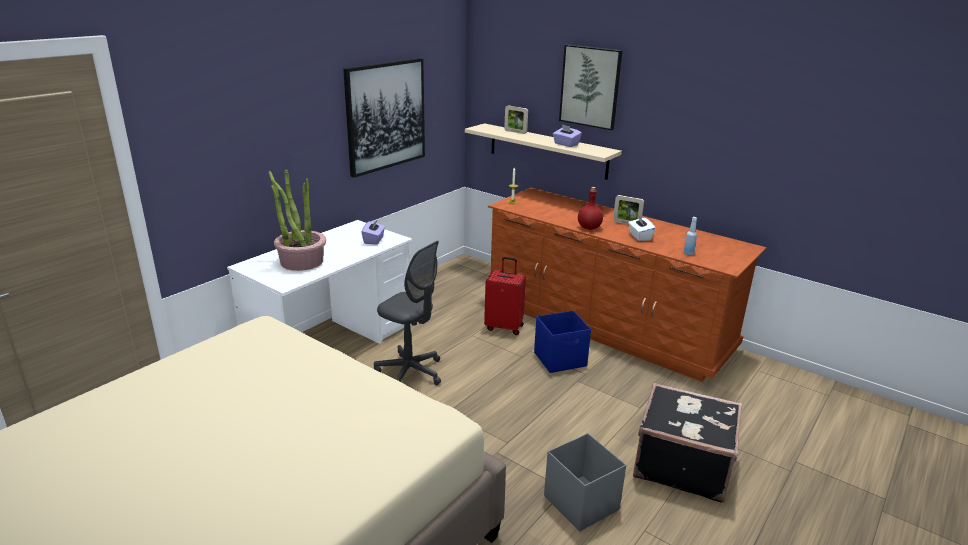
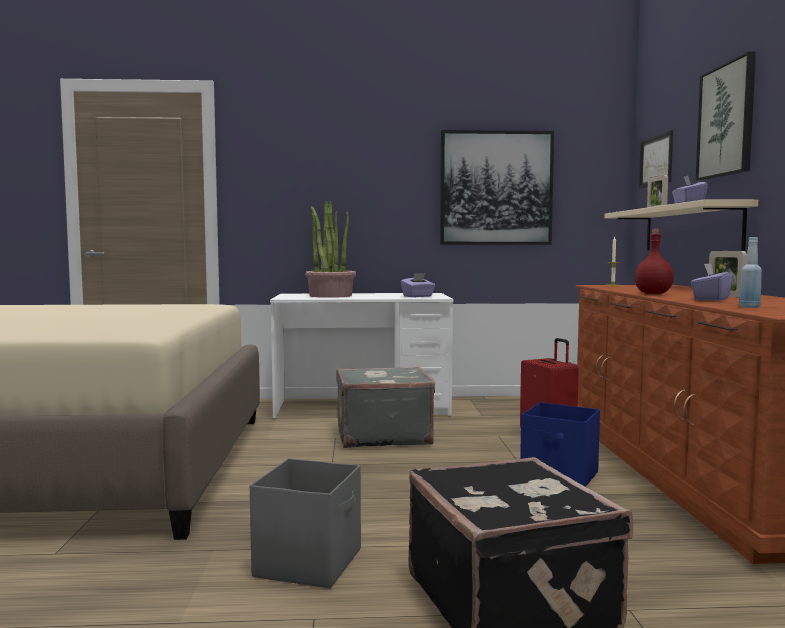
camera: 50 degrees right, 20 degrees down
grey office chair [374,241,441,385] -> grey suitcase [336,366,435,448]
white tissue box [628,215,655,241] -> purple tissue box [691,263,733,301]
none -> picture [639,130,673,188]

